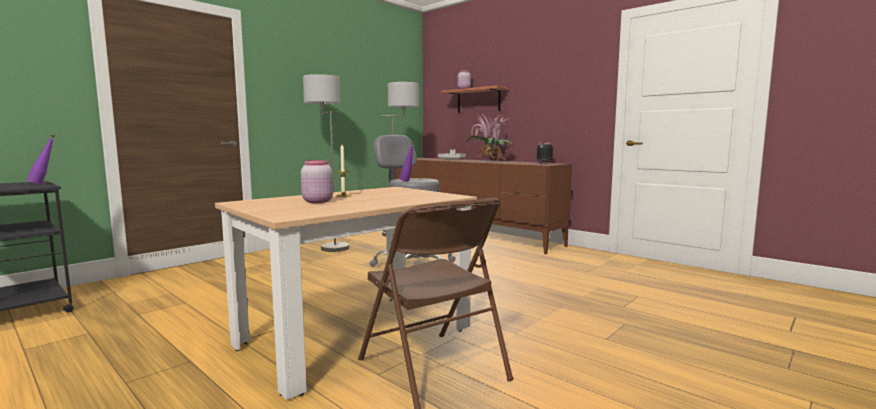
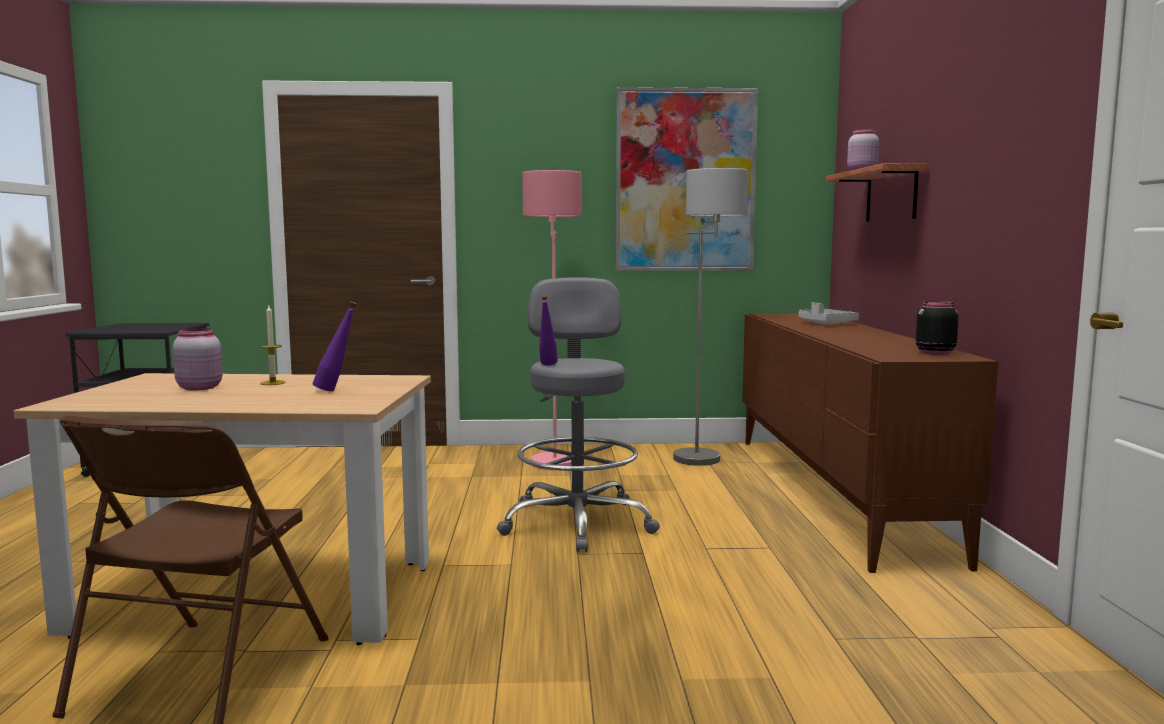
camera: 45 degrees right, 0 degrees up
purple bottle [26,135,55,184] -> purple bottle moved to [312,302,356,391]
grey floor lamp [303,74,349,252] -> pink floor lamp [522,170,582,470]
potted plant [467,112,513,161] -> none
none -> picture [616,87,758,271]

